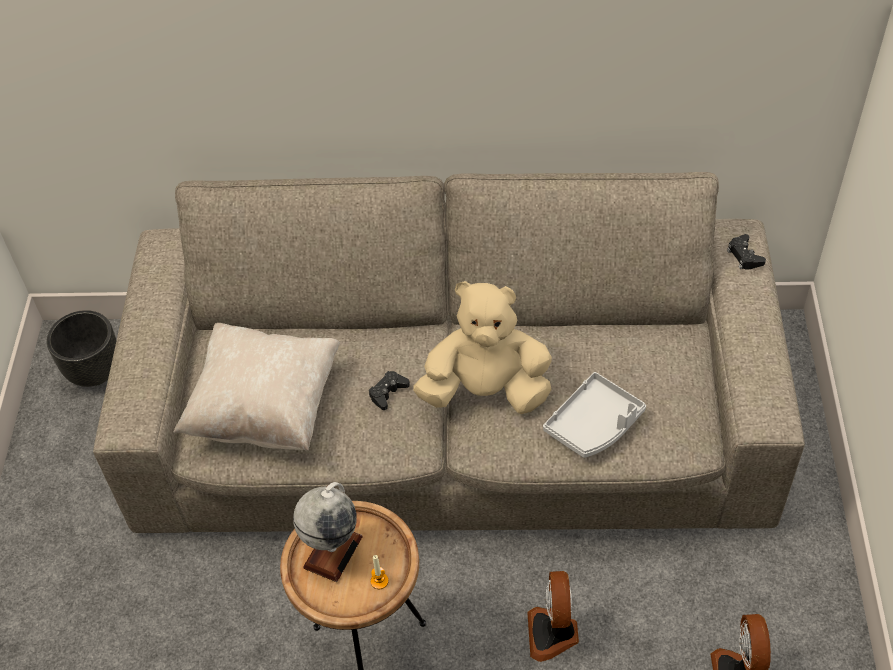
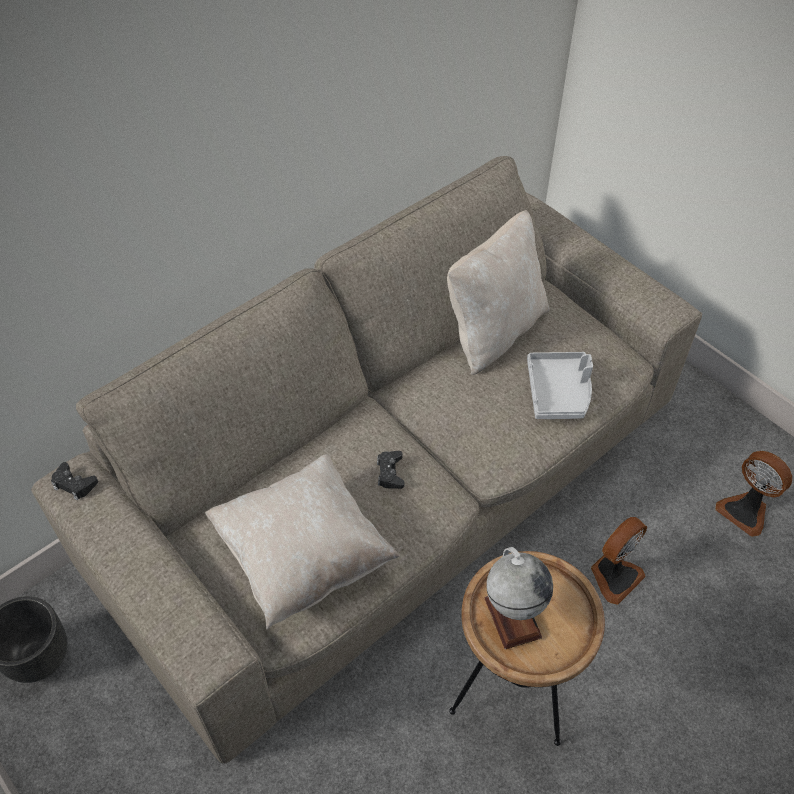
camera: 45 degrees left, 0 degrees up
candle [371,555,388,589] -> none
beige plush toy [413,281,552,414] -> none
fan [527,571,579,662] -> fan turned 90 degrees counterclockwise [591,517,647,605]
black game controller [727,234,766,270] -> black game controller moved to [51,462,98,500]
none -> beige pillow [447,210,550,375]

